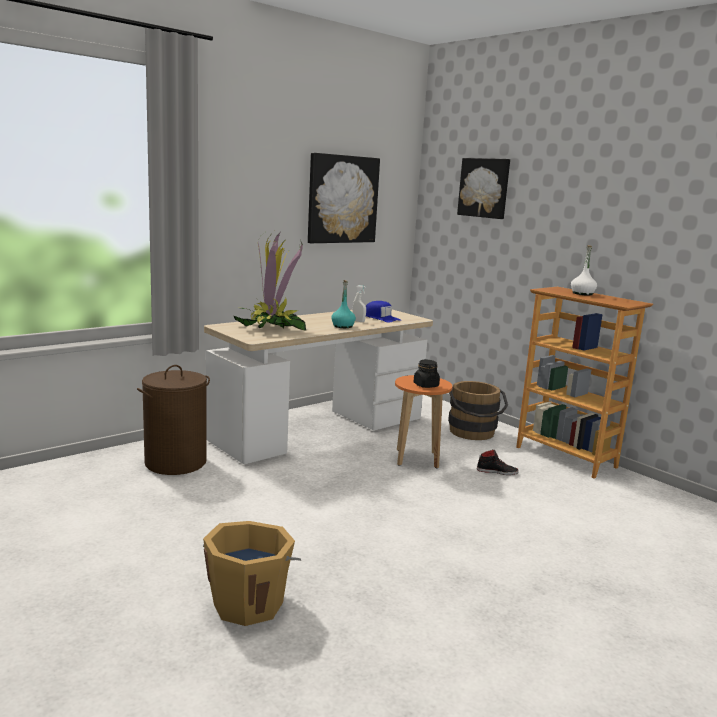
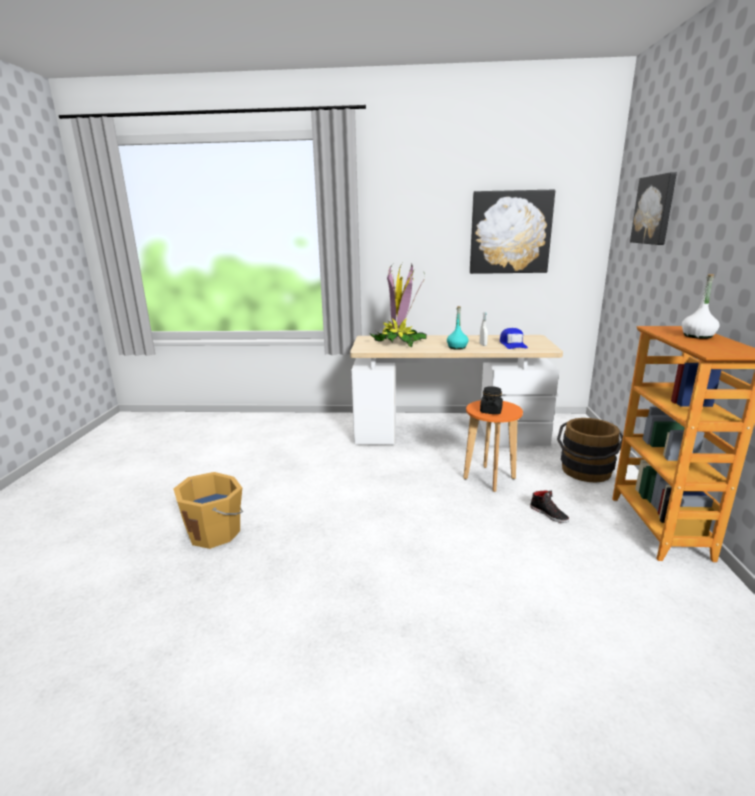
camera: 45 degrees right, 5 degrees up
brown laundry basket [137,365,210,475] -> none

